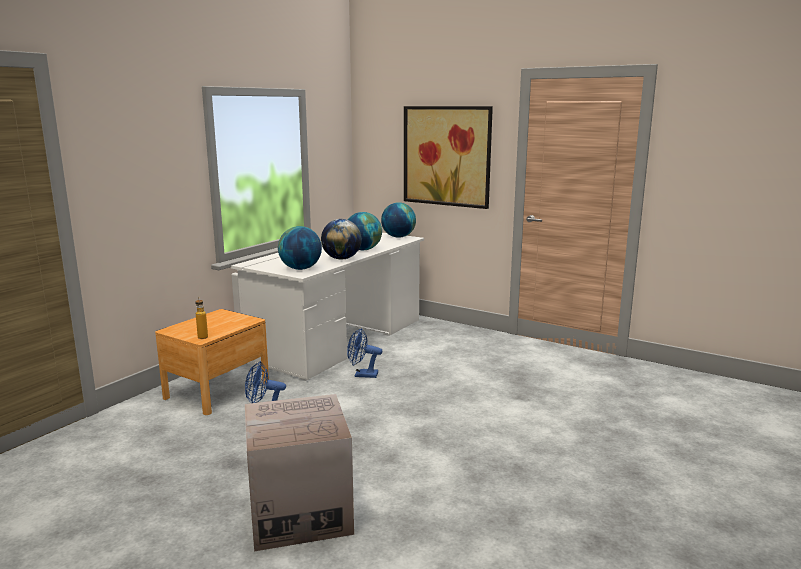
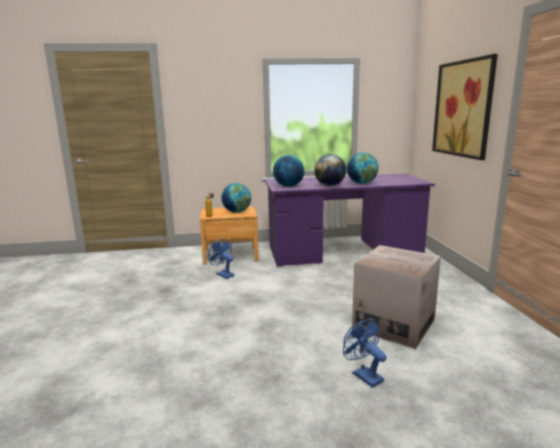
camera: 50 degrees right, 0 degrees up
white desk [231,233,424,381] -> purple desk [265,173,435,266]
cardboard box [245,394,354,551] -> cardboard box moved to [352,245,441,349]
blue fan [347,328,382,378] -> blue fan moved to [343,319,387,388]
globe [381,202,416,238] -> globe moved to [221,183,251,213]

